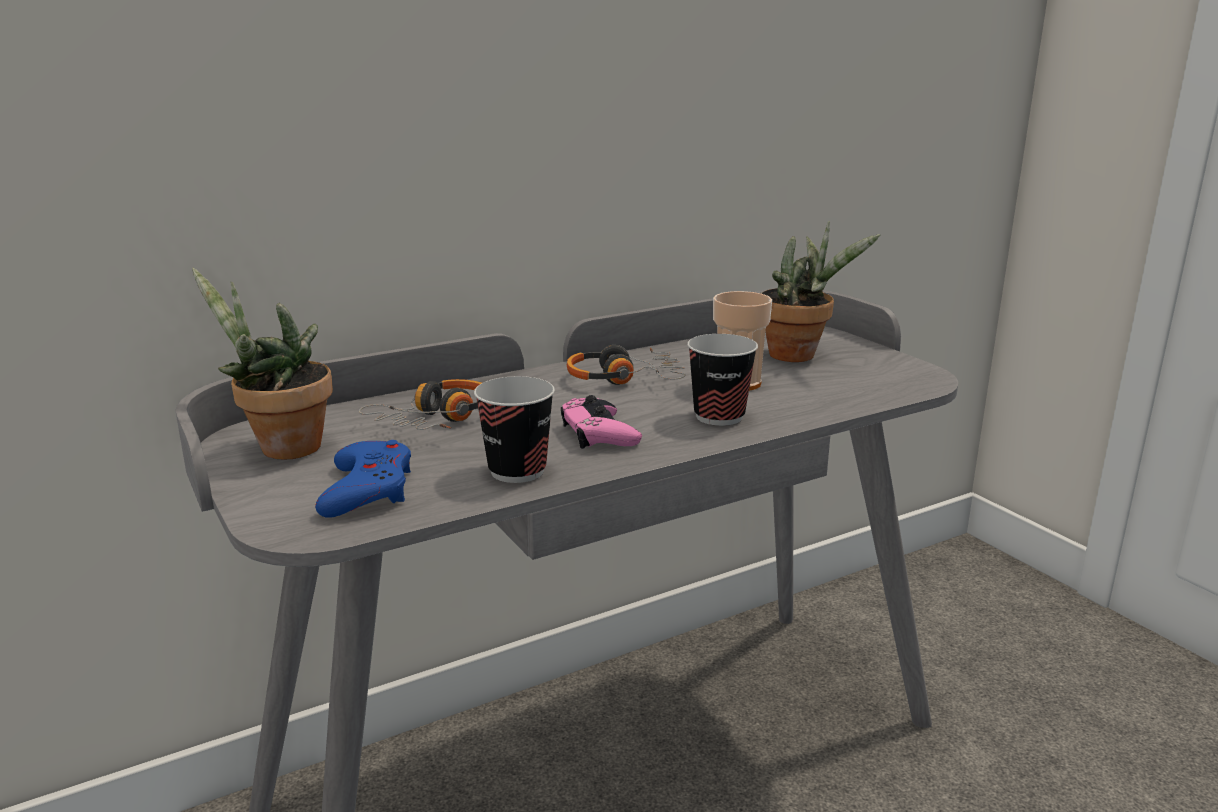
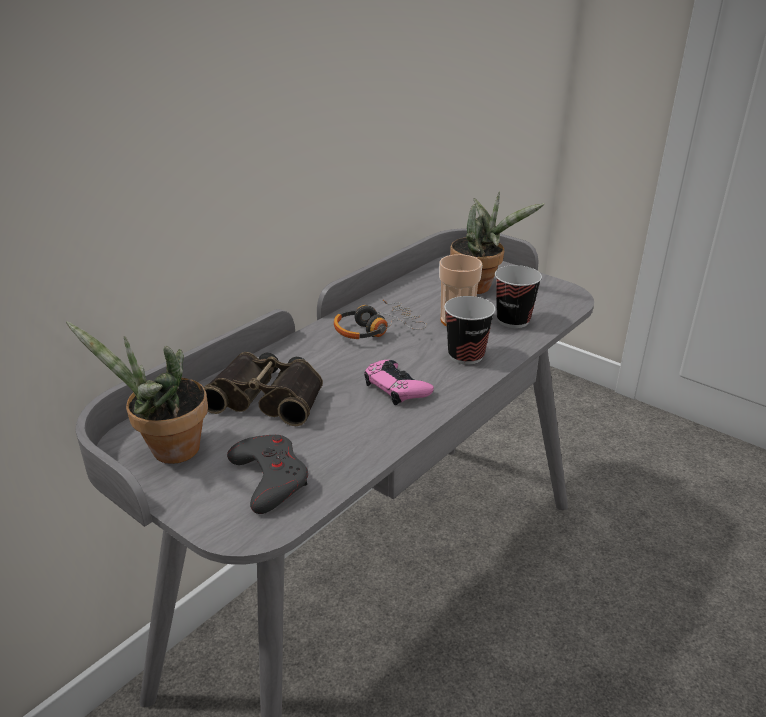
camera: 20 degrees left, 10 degrees up
blue game controller [315,440,411,518] -> grey game controller [227,435,308,514]
headphones [359,379,482,430] -> binoculars [204,352,323,426]
cup [474,376,555,483] -> cup moved to [495,265,542,328]

